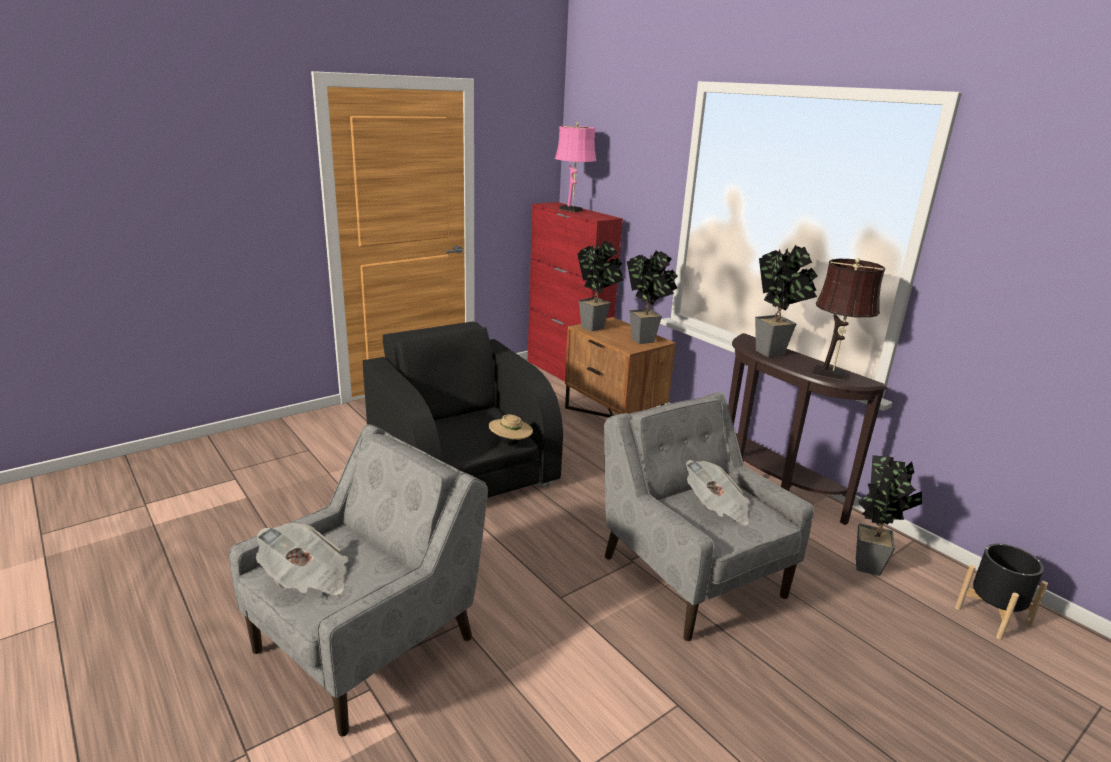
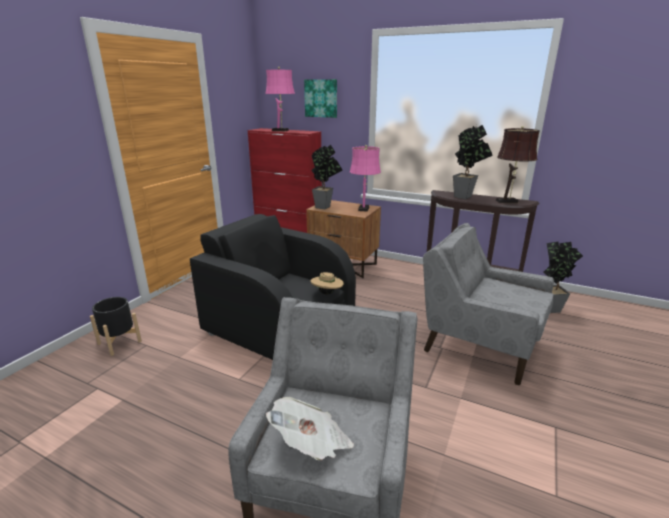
camera: 25 degrees left, 0 degrees up
potted plant [627,251,678,344] -> pink table lamp [350,145,381,212]
newspaper [686,460,749,526] -> none
black planter [955,544,1048,640] -> black planter moved to [90,297,142,356]
none -> picture [304,79,337,118]

